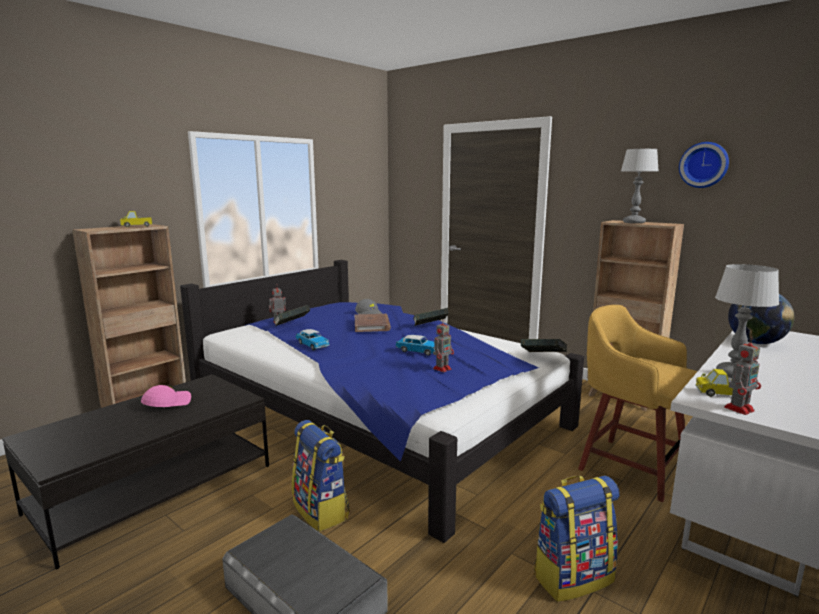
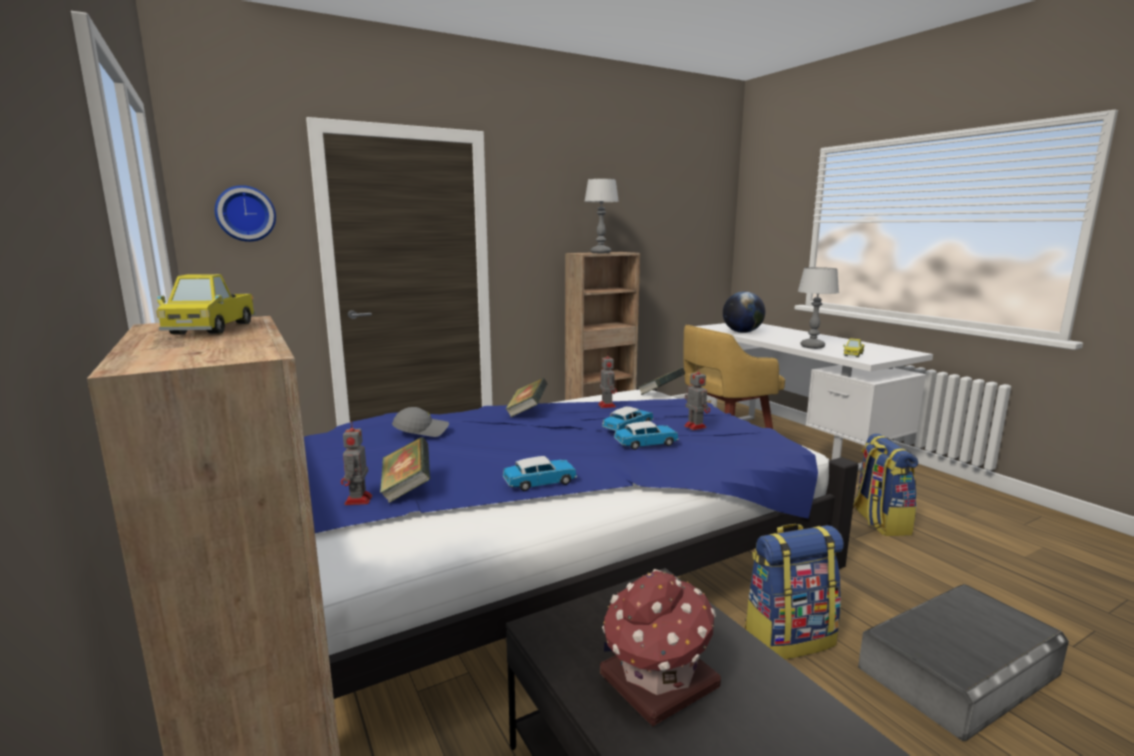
camera: 70 degrees left, 0 degrees up
pink cap [141,385,191,407] -> toy house [600,569,721,727]
brown book [355,314,391,332] -> none
wall clock [679,142,729,188] -> wall clock moved to [215,185,276,242]
toy robot [724,336,761,415] -> toy robot moved to [598,352,617,408]
none -> toy car [614,421,679,450]

